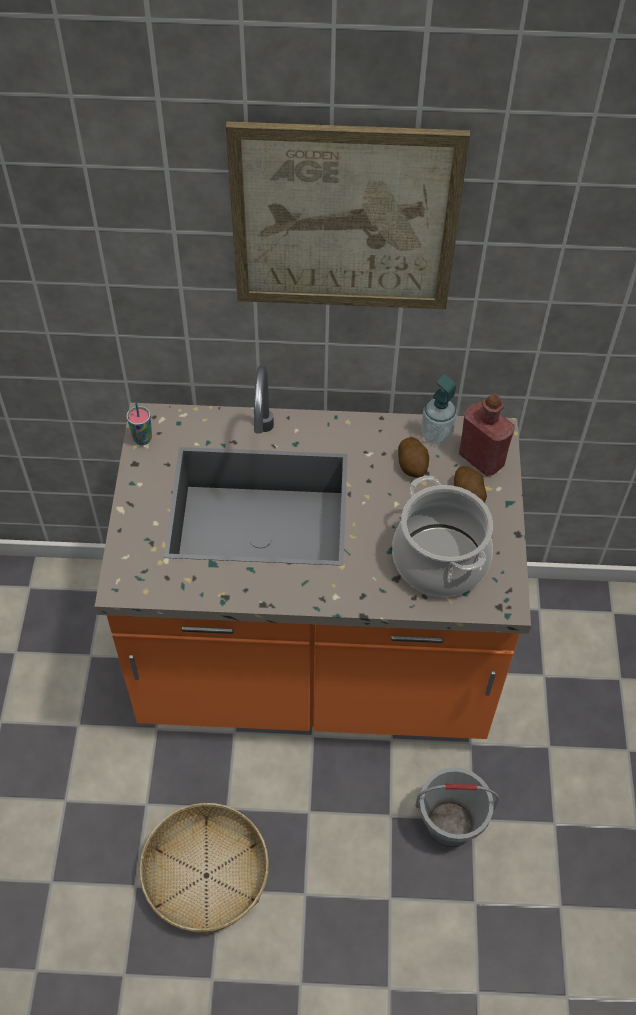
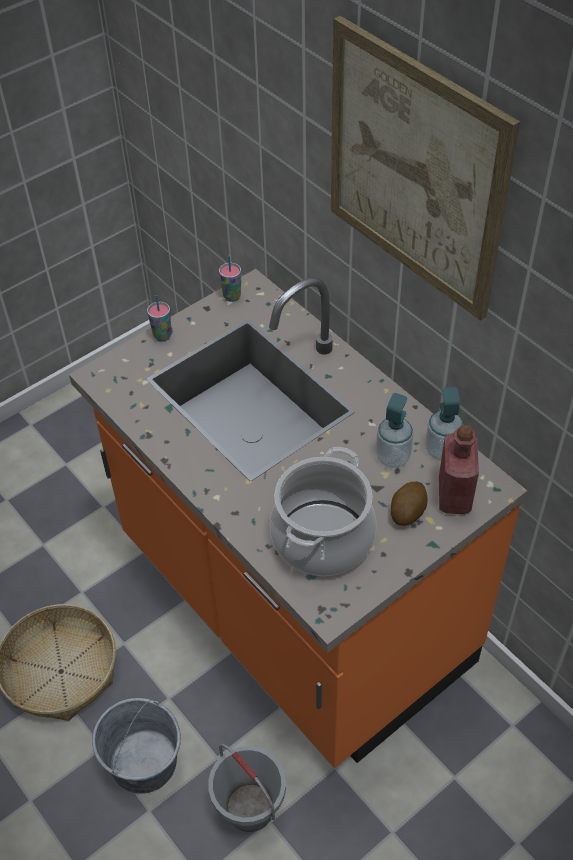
camera: 50 degrees right, 5 degrees down
potato [398,437,429,478] -> soap dispenser [376,393,414,468]
none -> grey bucket [92,698,181,794]
none -> cup [147,295,172,341]

